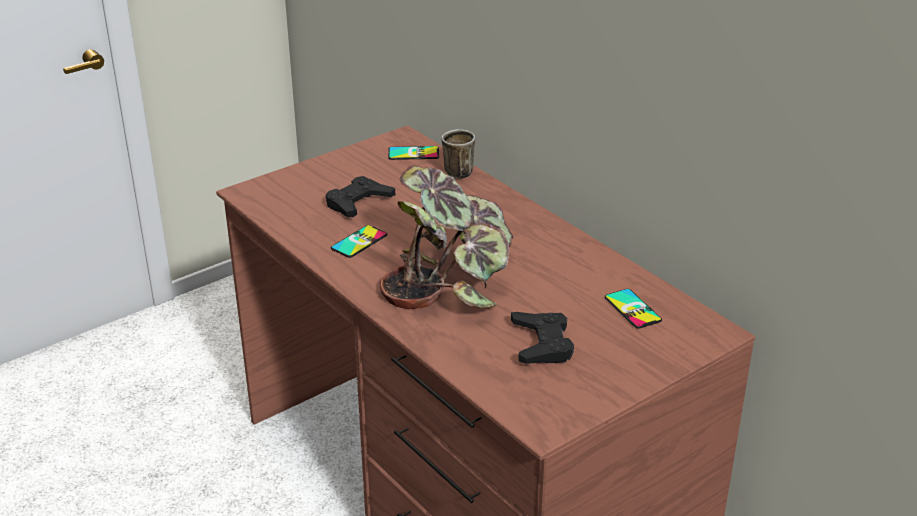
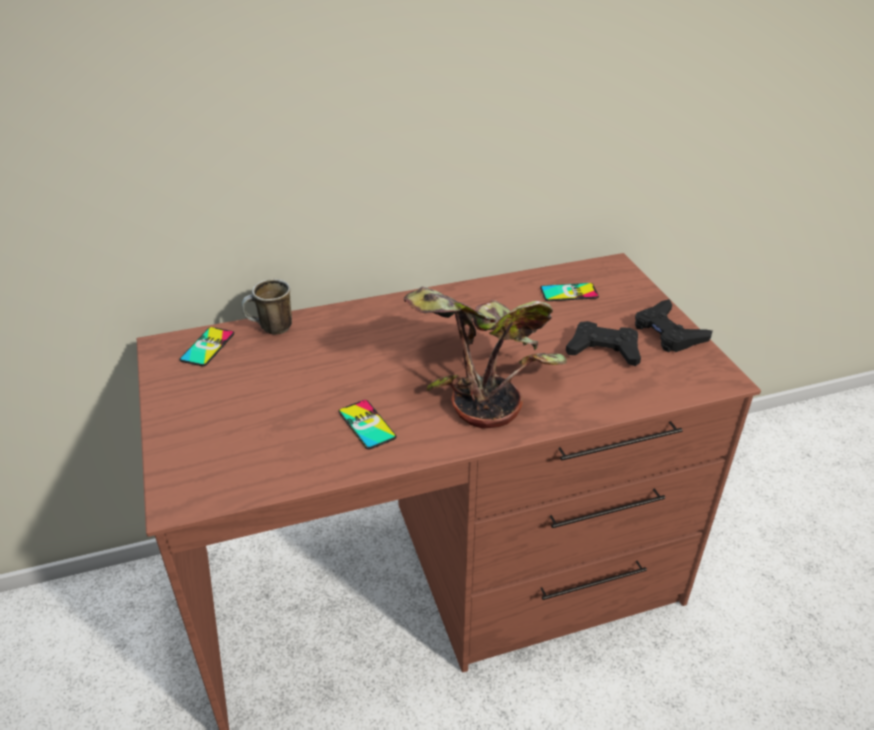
camera: 70 degrees left, 5 degrees up
black game controller [326,176,395,217] -> black game controller moved to [635,299,712,352]

